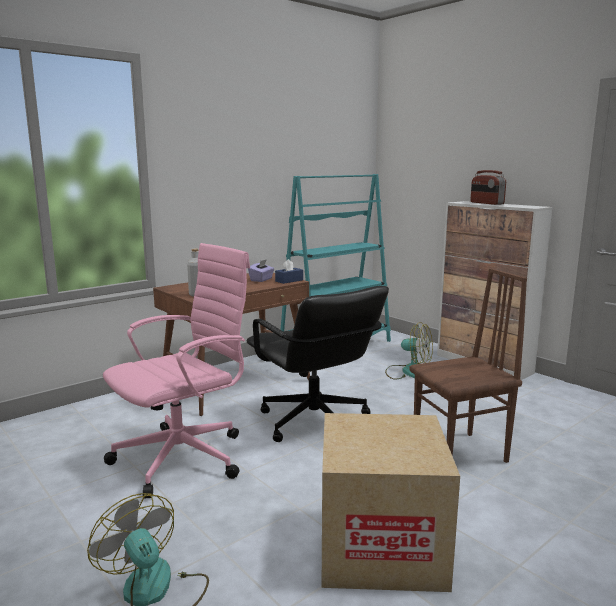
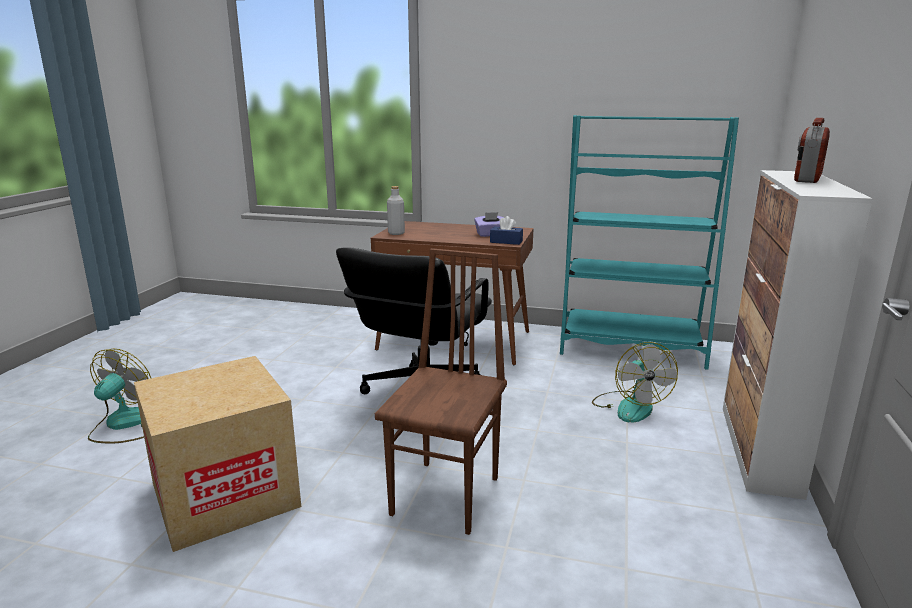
camera: 55 degrees right, 5 degrees up
pink office chair [103,243,250,498] -> none
brown chair [409,268,527,463] -> brown chair turned 105 degrees counterclockwise [375,248,507,535]

